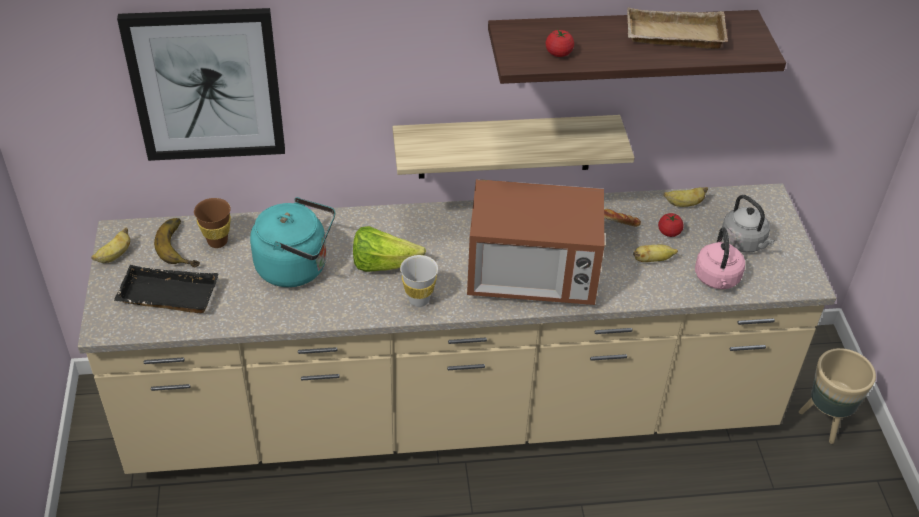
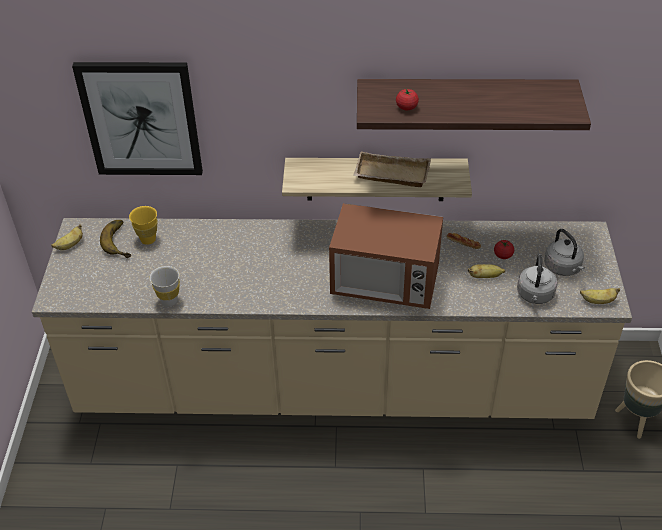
camera: 10 degrees right, 0 degrees up
black tray [114,265,218,313] -> none
brown cup [194,198,231,248] -> yellow cup [129,206,158,245]
turquoise kettle [250,197,335,287] -> none
lettuce [353,226,426,272] -> none
white cup [400,255,438,307] -> white cup moved to [150,266,180,307]
beige tray [627,8,728,49] -> beige tray moved to [354,152,431,187]
banana [664,187,708,207] -> banana moved to [580,288,620,304]
pink kettle [695,227,745,289] -> grey kettle [517,254,558,304]

